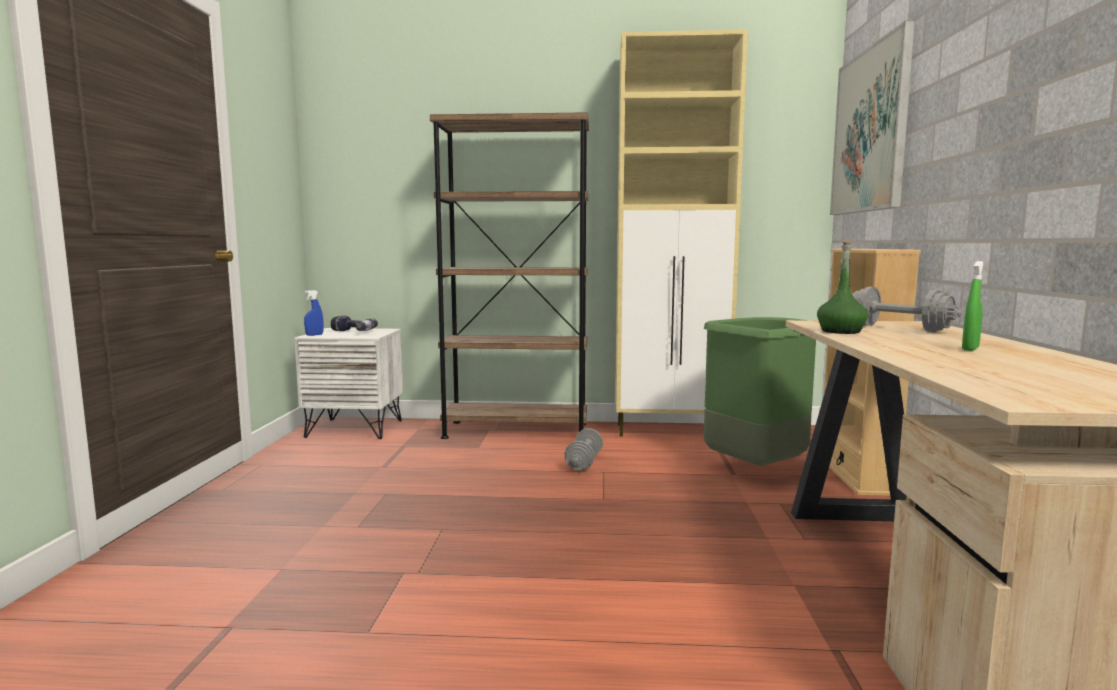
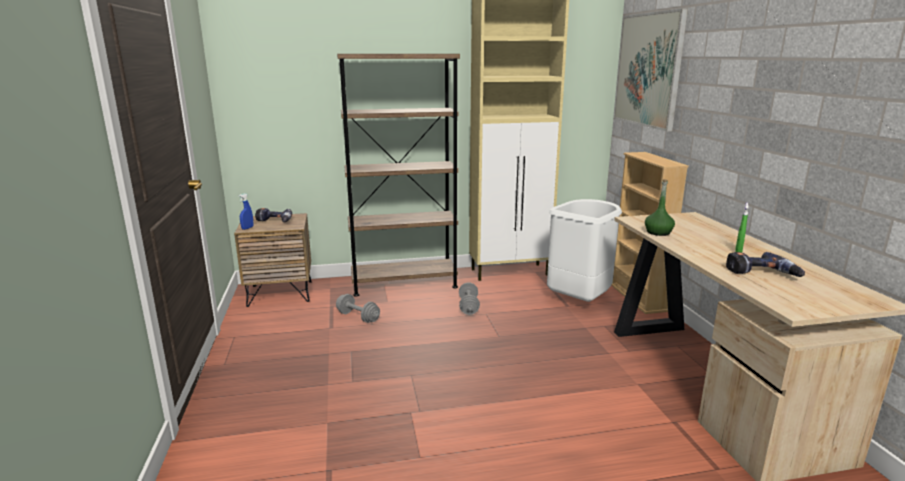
camera: 15 degrees left, 10 degrees up
white nightstand [294,328,403,439] -> brown nightstand [234,213,312,307]
green trash can [703,317,816,466] -> white trash can [547,199,622,302]
grey dumbbell [852,287,961,332] -> grey dumbbell moved to [336,294,380,323]
none -> power drill [726,252,805,277]

